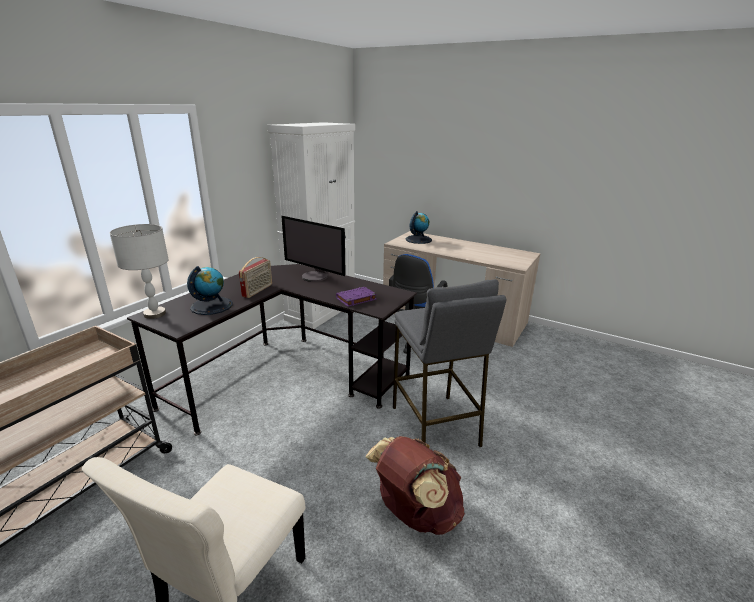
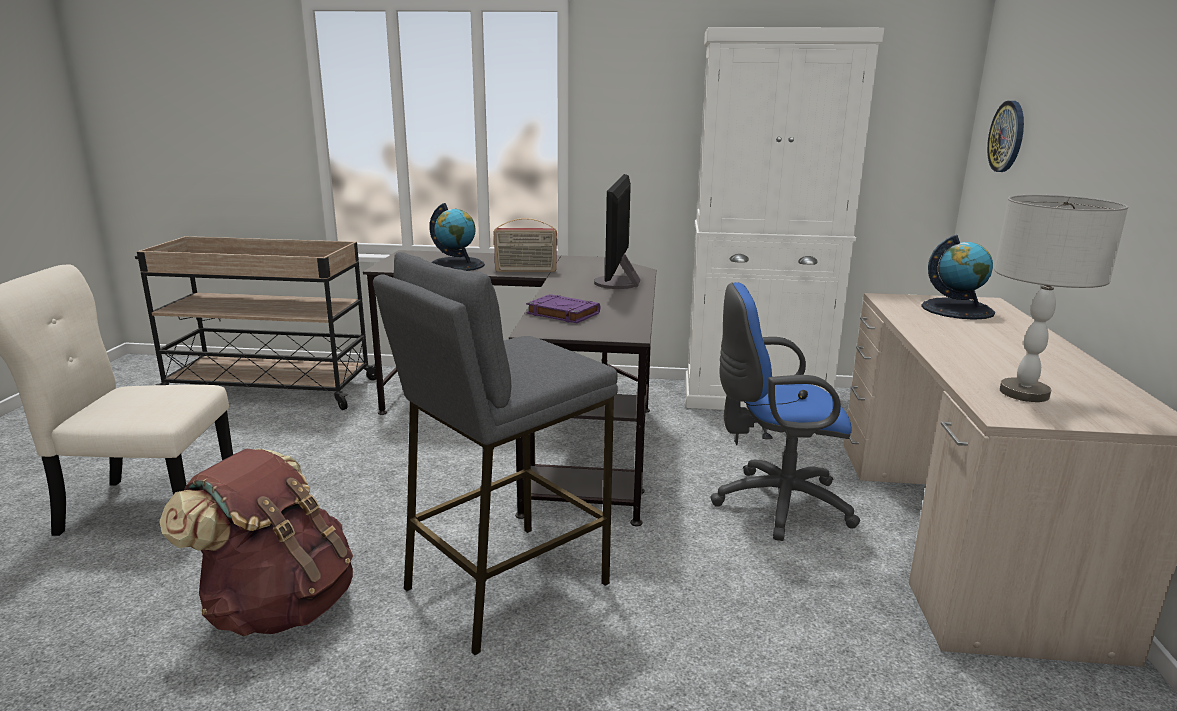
camera: 65 degrees right, 5 degrees down
grey table lamp [110,224,169,319] -> grey table lamp moved to [994,195,1128,402]
none -> wall clock [987,101,1024,172]

